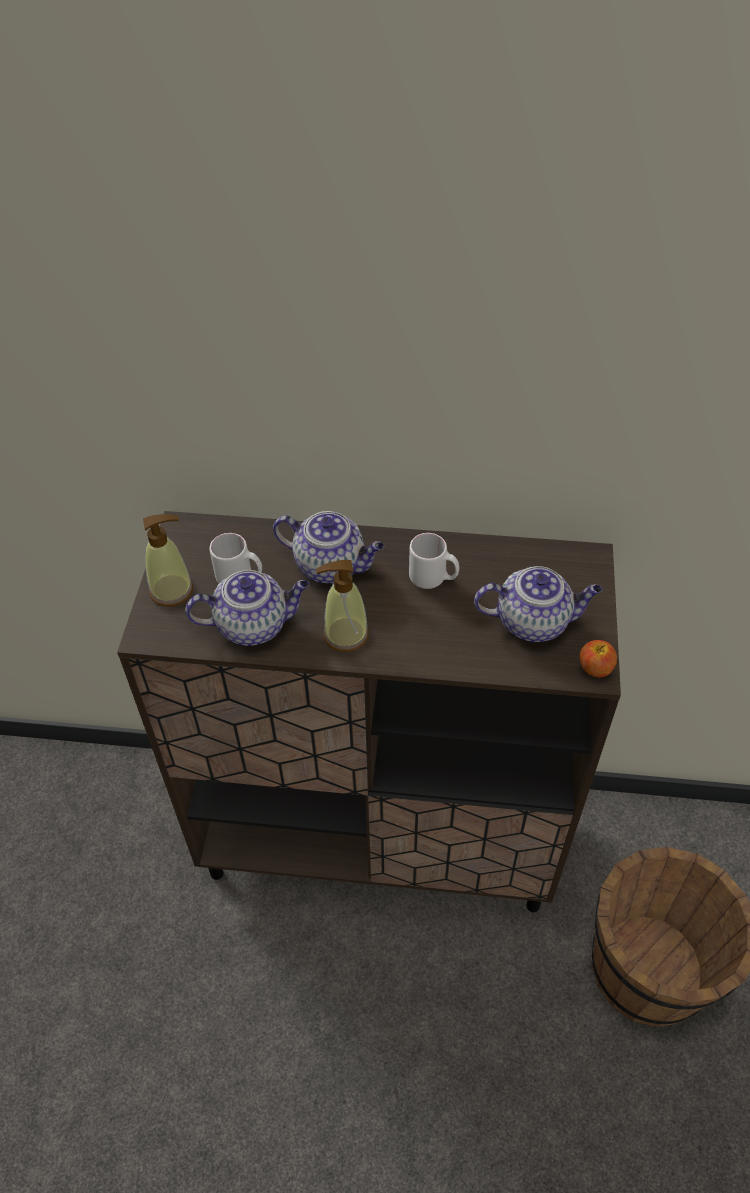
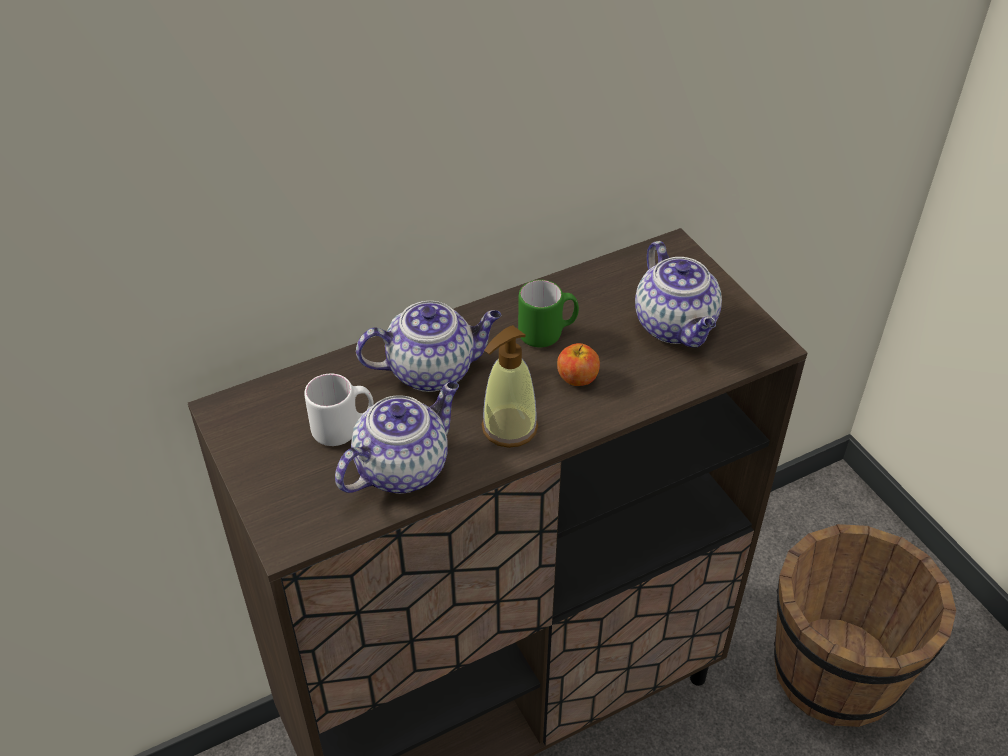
camera: 35 degrees left, 5 degrees down
soap dispenser [143,514,193,607] -> none
white mug [409,533,459,589] -> green mug [518,280,579,348]
teapot [474,566,602,642] -> teapot turned 105 degrees clockwise [635,241,722,347]
apple [579,640,617,678] -> apple moved to [557,343,600,386]

